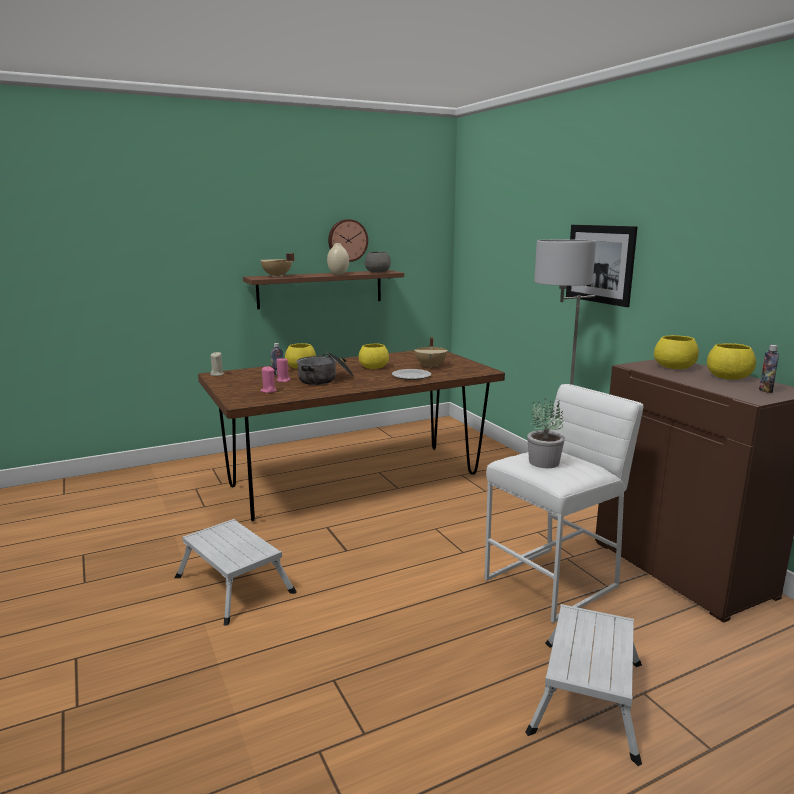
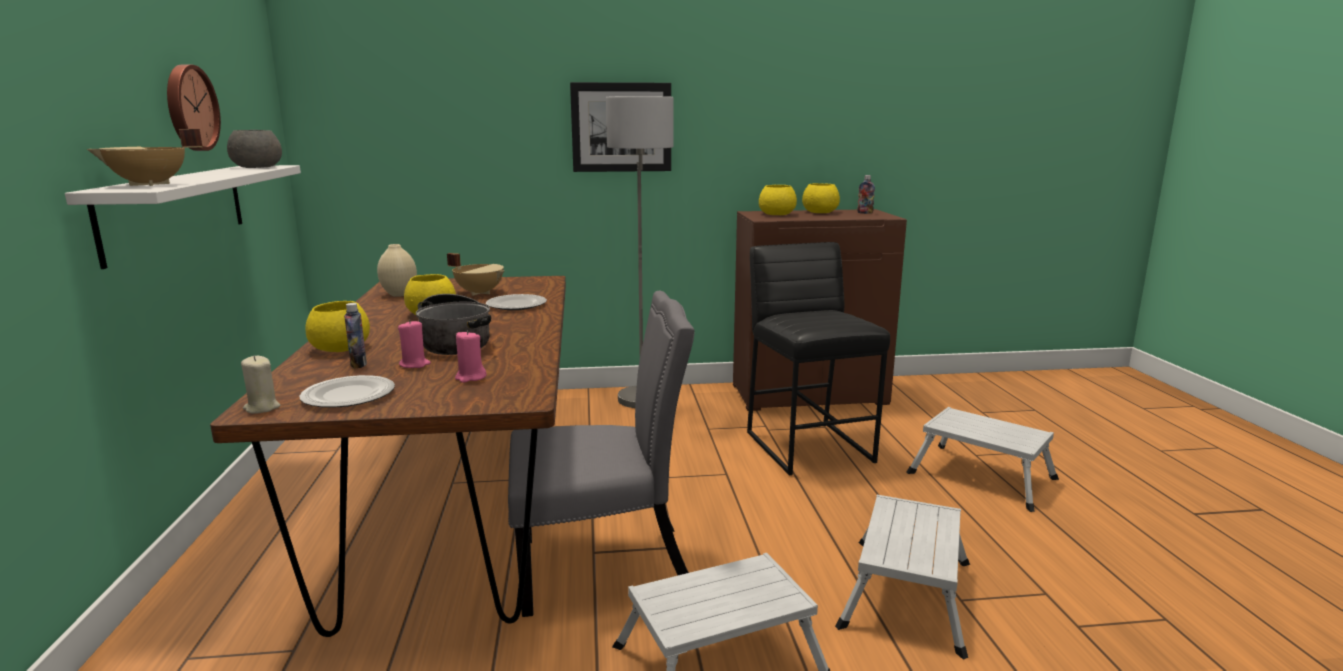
camera: 70 degrees left, 0 degrees up
brown shelf [243,270,404,309] -> white shelf [65,165,301,269]
beige vase [327,243,349,275] -> beige vase moved to [377,244,417,297]
white stool [484,384,643,623] -> black stool [747,242,890,475]
potted plant [527,398,565,468] -> none
none -> plate [299,375,395,407]
none -> grey chair [508,291,695,617]
none -> white step ladder [835,495,970,660]

